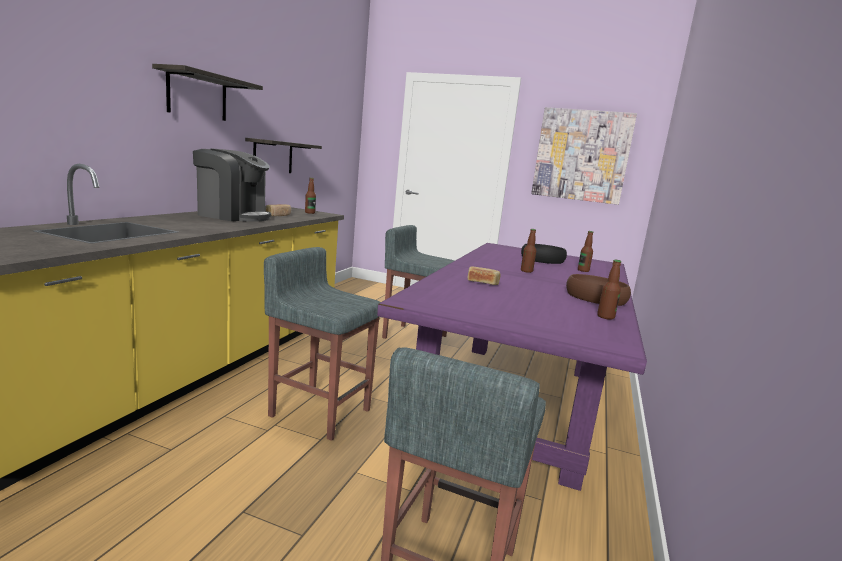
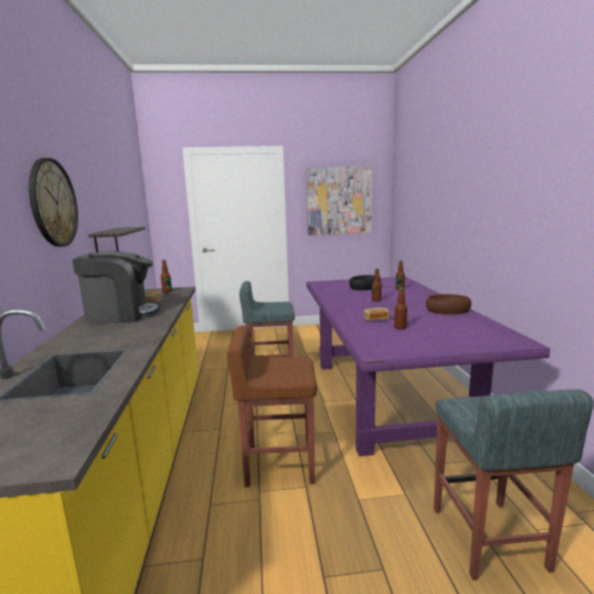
camera: 25 degrees left, 0 degrees up
shelf [152,64,263,121] -> wall clock [29,158,78,247]
grey stool [264,247,381,441] -> brown stool [227,325,317,487]
bottle [597,260,621,320] -> bottle moved to [394,288,407,329]

